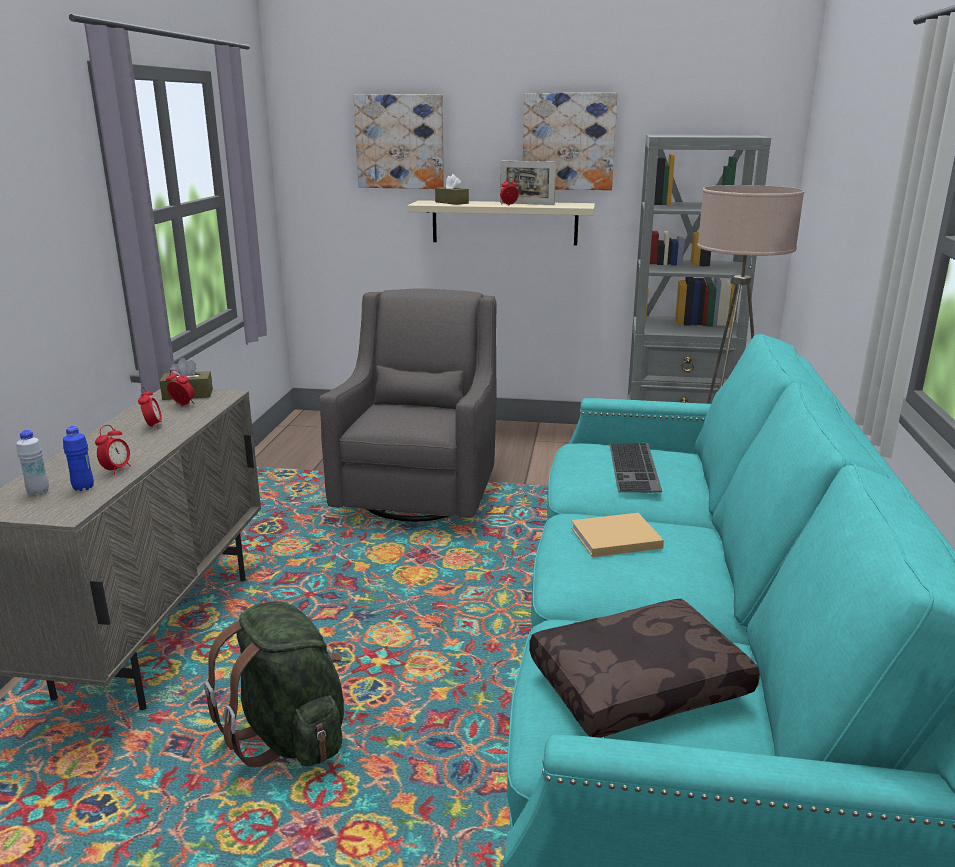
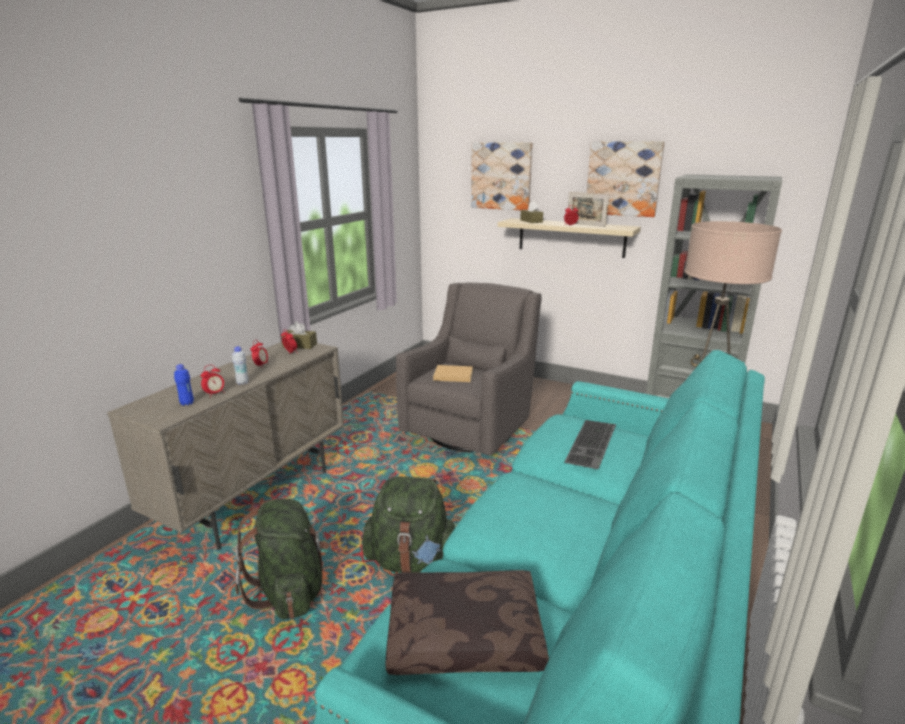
camera: 20 degrees right, 0 degrees up
white bottle [16,430,49,496] -> white bottle moved to [232,346,249,385]
beige book [571,513,664,557] -> beige book moved to [433,365,473,382]
none -> green backpack [362,476,455,573]

